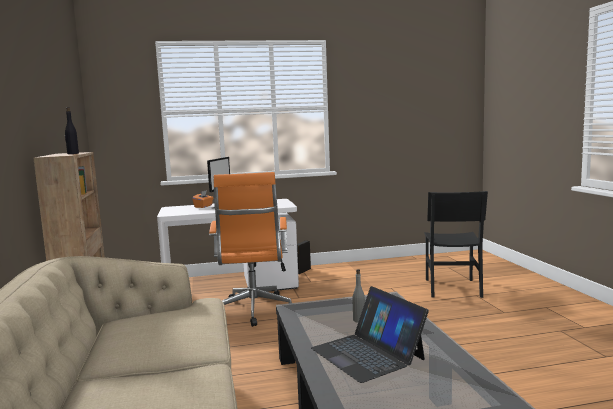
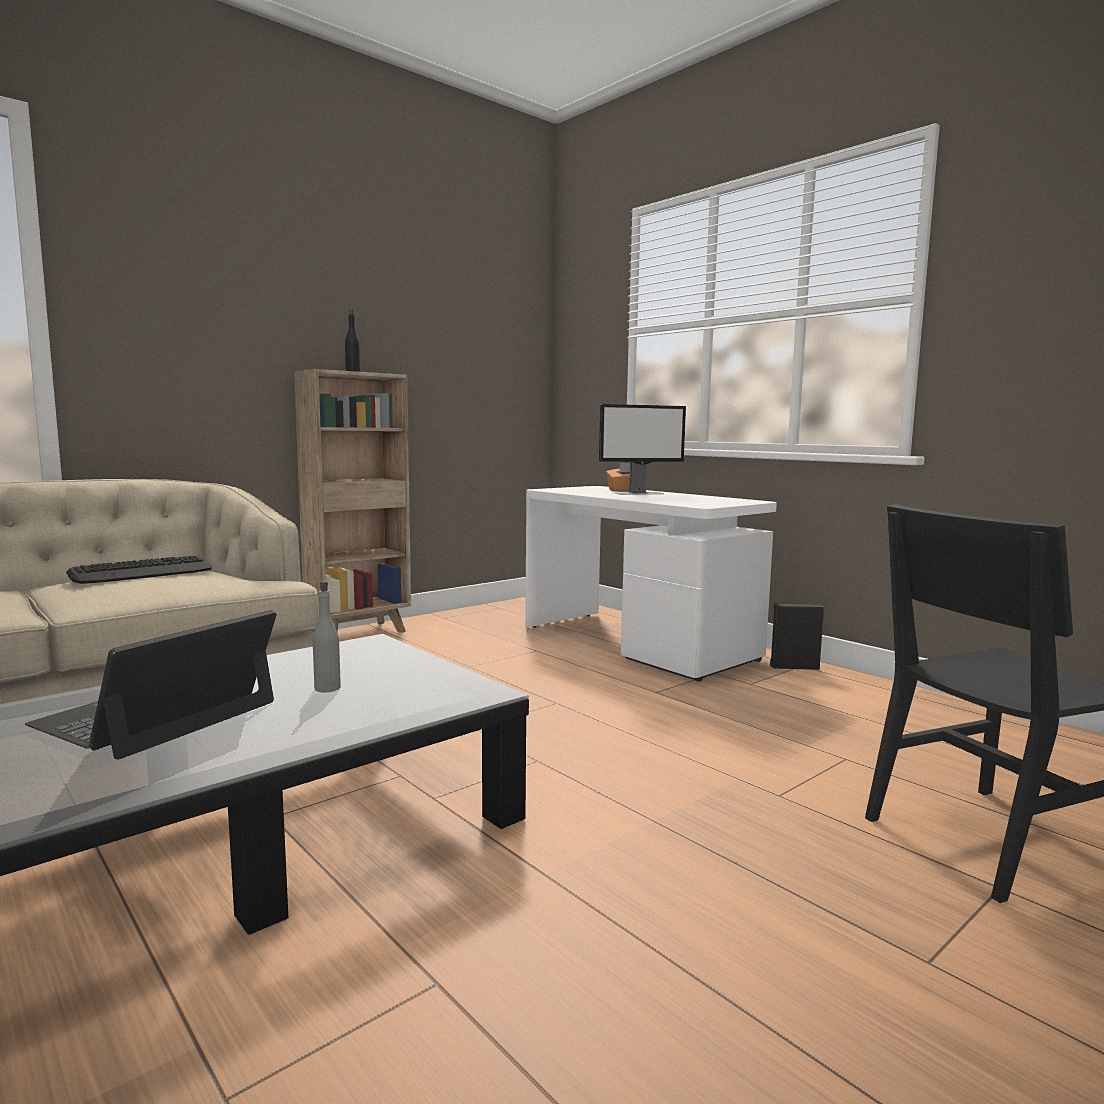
camera: 60 degrees right, 0 degrees up
orange office chair [209,172,292,327] -> none
none -> keyboard [66,556,212,584]

